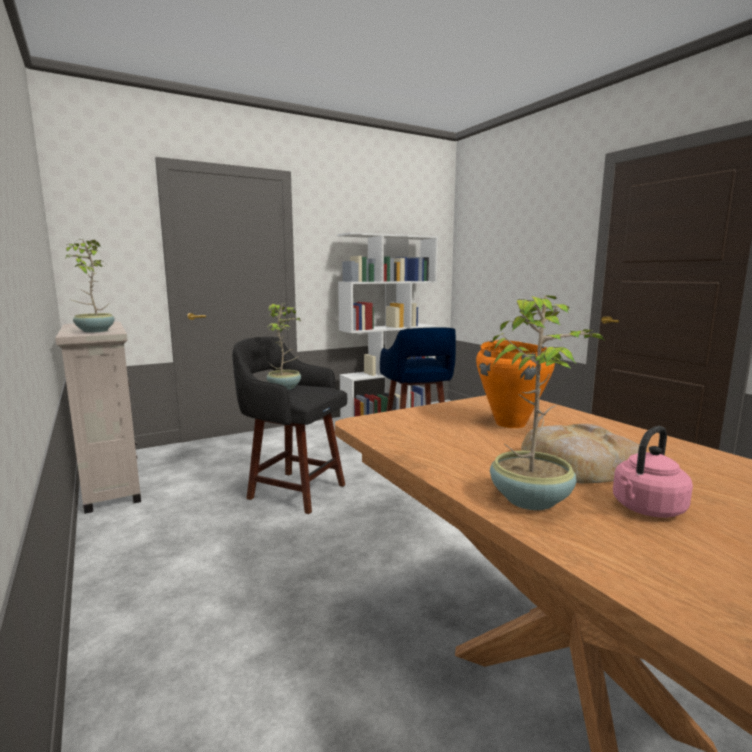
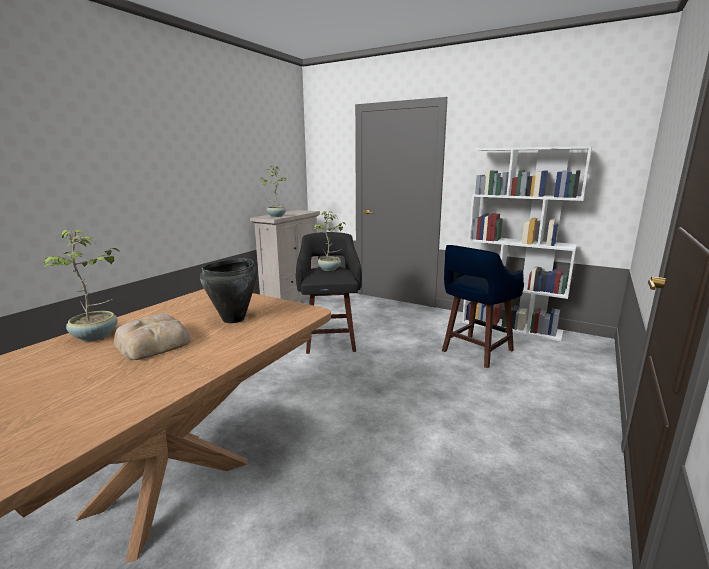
camera: 60 degrees right, 5 degrees up
orange cooking pot [476,340,555,428] -> black cooking pot [200,258,257,323]
pink kettle [613,426,693,518] -> none

